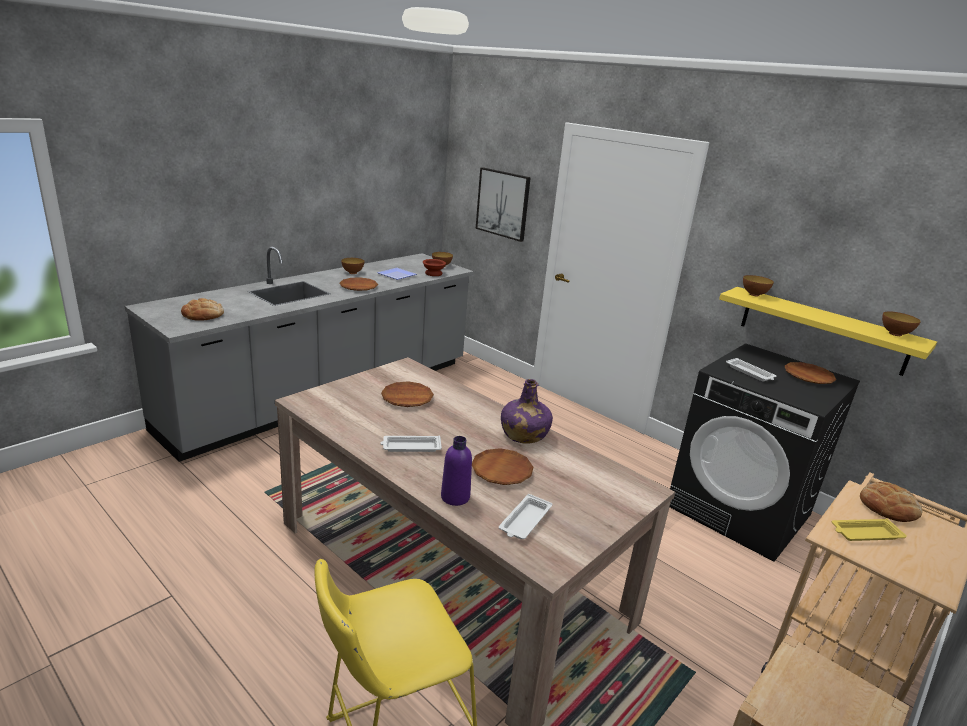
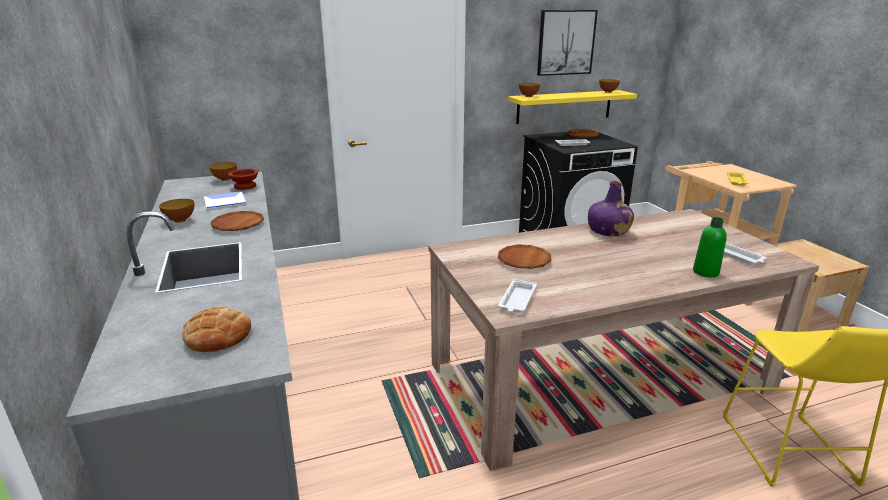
camera: 60 degrees left, 0 degrees up
white tray [380,436,442,452] -> white tray moved to [498,279,537,313]
purple bottle [441,436,472,506] -> green bottle [693,217,727,277]
brown plate [472,448,534,485] -> none
picture [476,167,531,242] -> picture moved to [537,10,598,76]
bread [860,482,922,522] -> none

